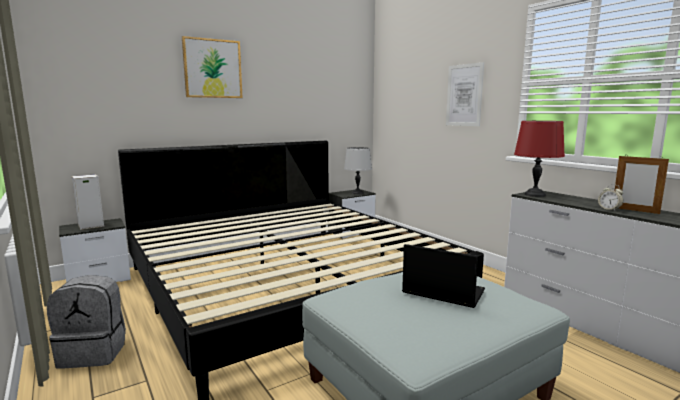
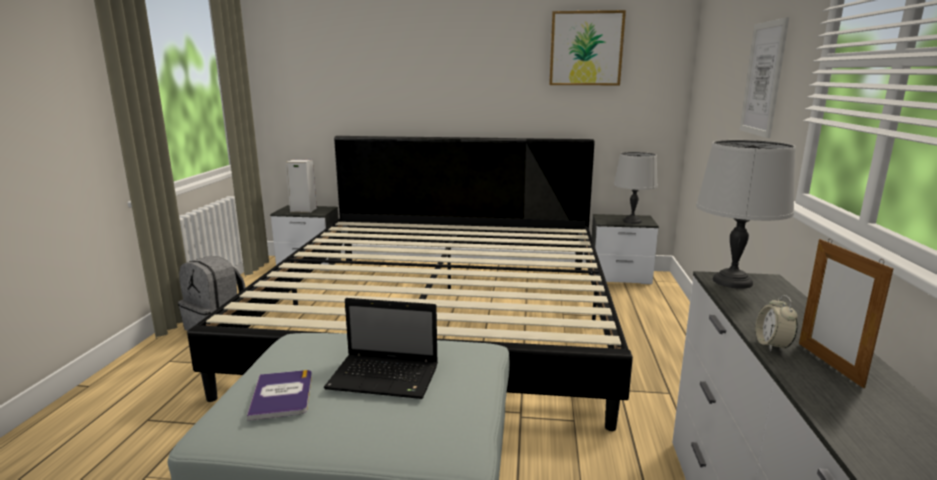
camera: 40 degrees right, 5 degrees up
picture [182,36,243,98] -> picture moved to [549,10,626,85]
laptop [402,244,485,308] -> laptop turned 120 degrees clockwise [324,298,438,399]
red table lamp [514,121,565,197] -> grey table lamp [696,140,796,289]
none -> book [247,370,312,420]

